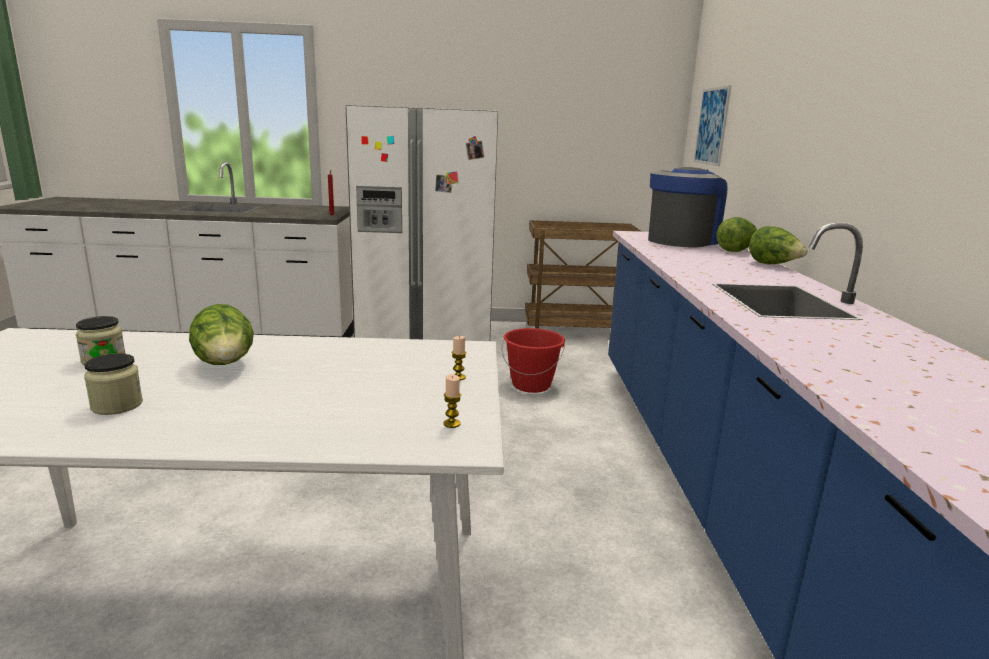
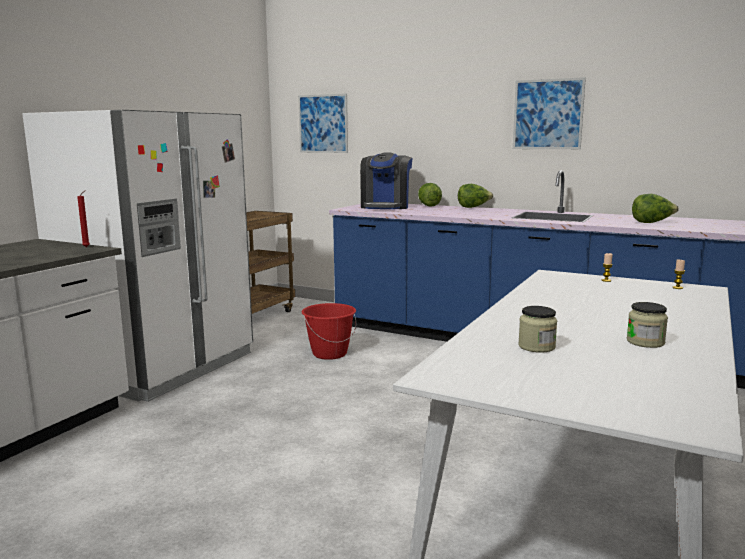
camera: 60 degrees left, 5 degrees down
lettuce [189,304,254,365] -> lettuce moved to [632,194,679,223]
coffee machine [648,167,728,248] -> coffee machine turned 150 degrees counterclockwise [360,152,412,209]
none -> picture [513,77,586,149]

